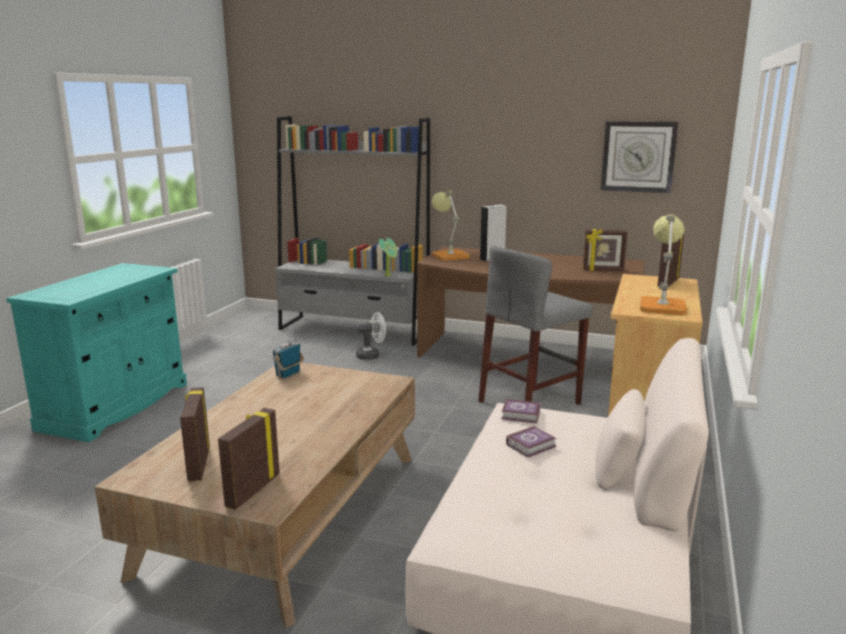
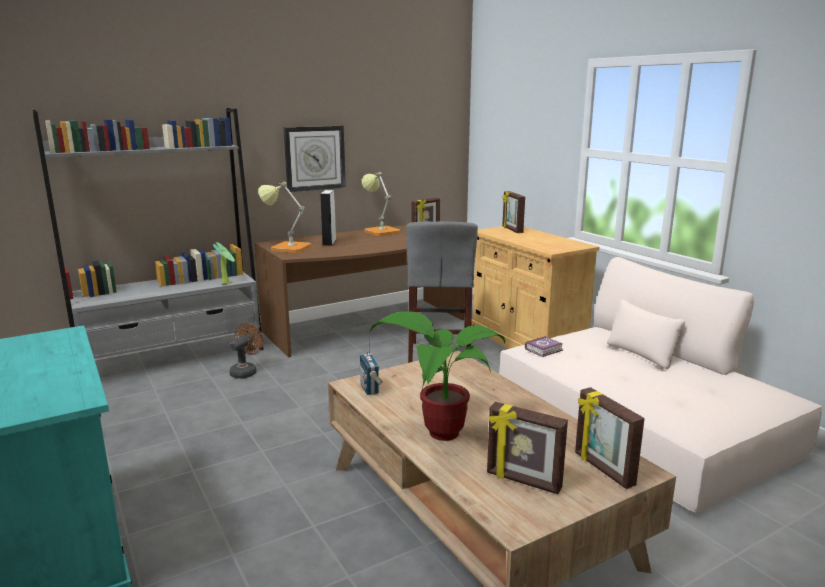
camera: 50 degrees left, 0 degrees up
white fan [356,312,386,360] -> brown fan [229,323,263,378]
book [506,426,557,457] -> none
wall clock [601,121,678,193] -> wall clock moved to [283,126,346,192]
table lamp [640,214,687,315] -> table lamp moved to [362,172,400,236]
none -> potted plant [370,311,505,441]

